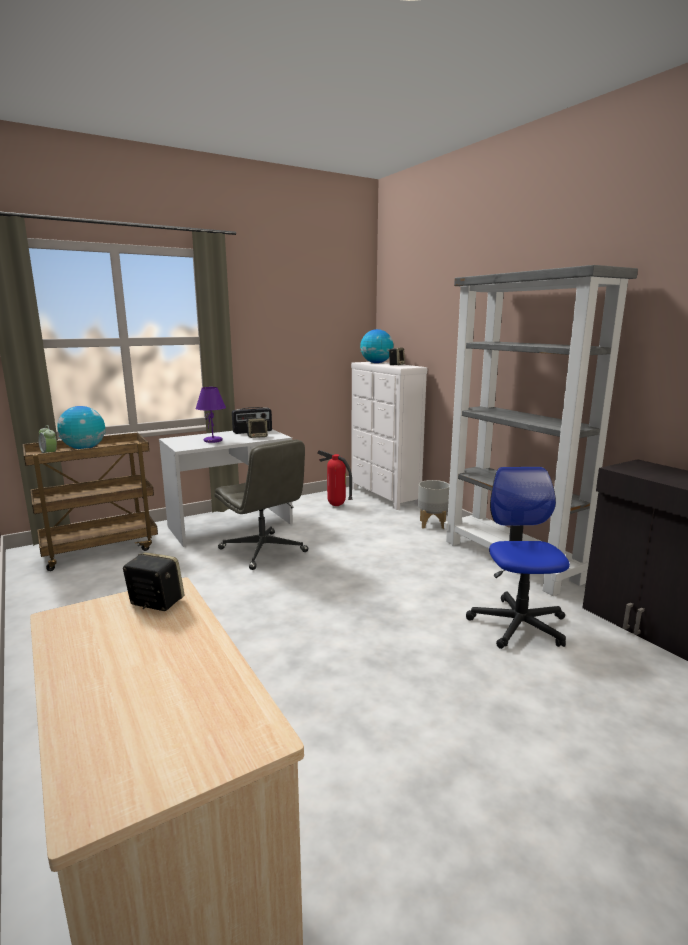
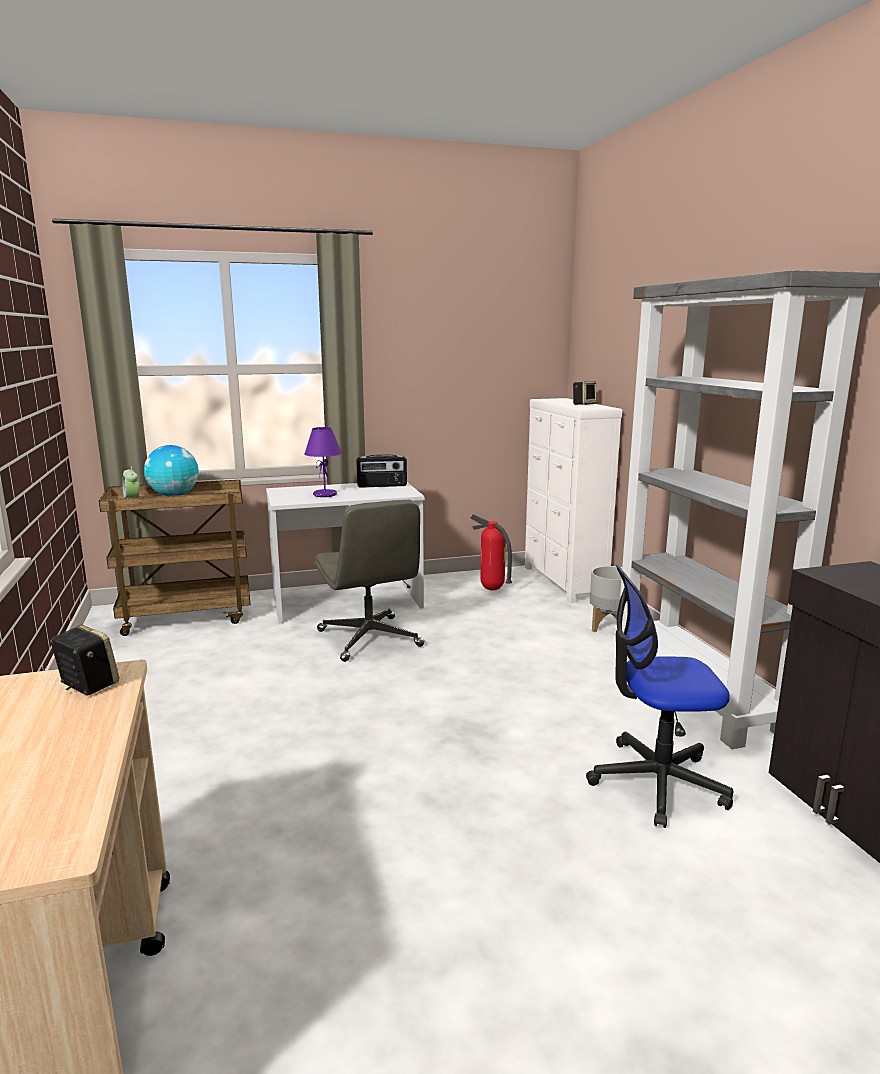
camera: 15 degrees right, 0 degrees up
speaker [246,418,268,438] -> none
globe [360,329,394,363] -> none
office chair [466,467,570,649] -> office chair turned 105 degrees counterclockwise [586,565,733,828]

